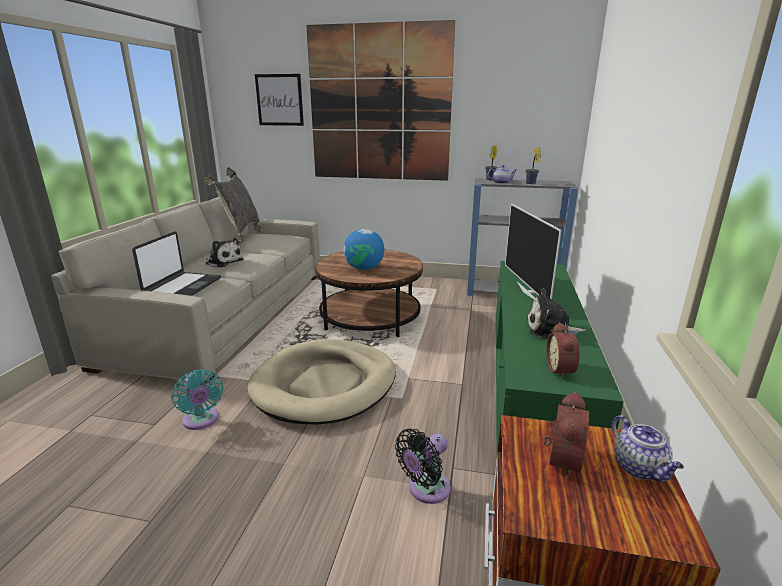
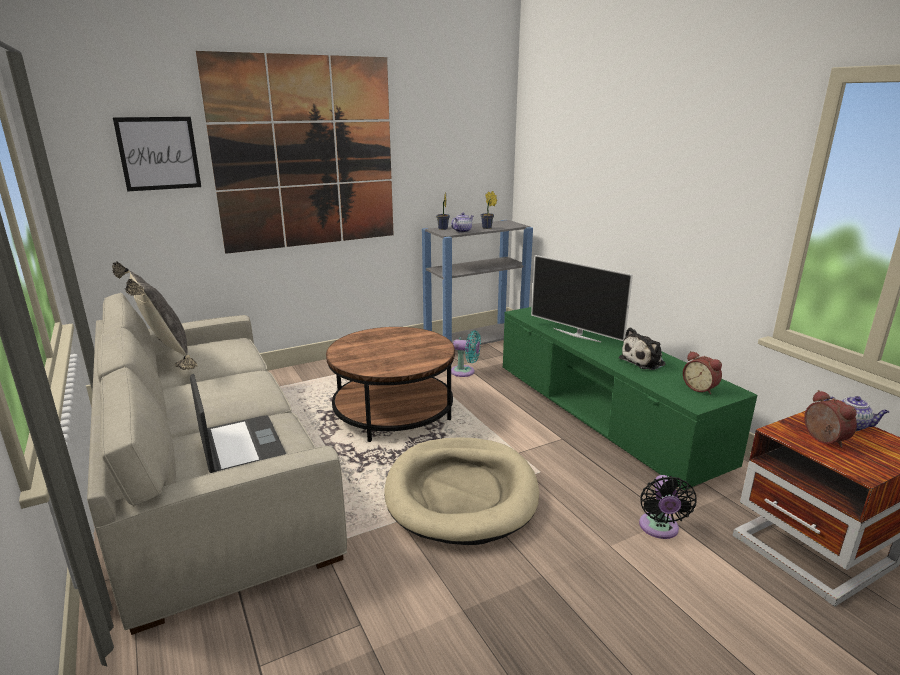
camera: 40 degrees left, 0 degrees up
turquoise fan [171,369,224,430] -> turquoise fan moved to [451,330,481,377]
plush toy [205,238,243,267] -> none
globe [343,229,384,270] -> none

